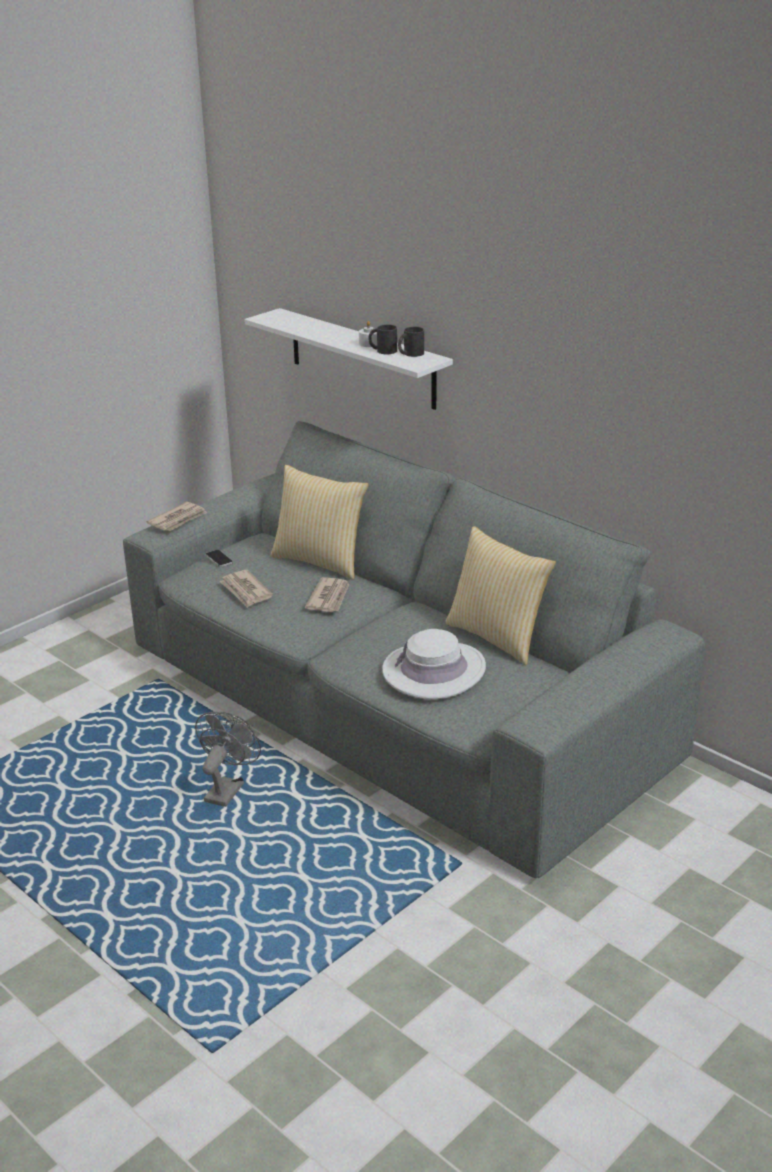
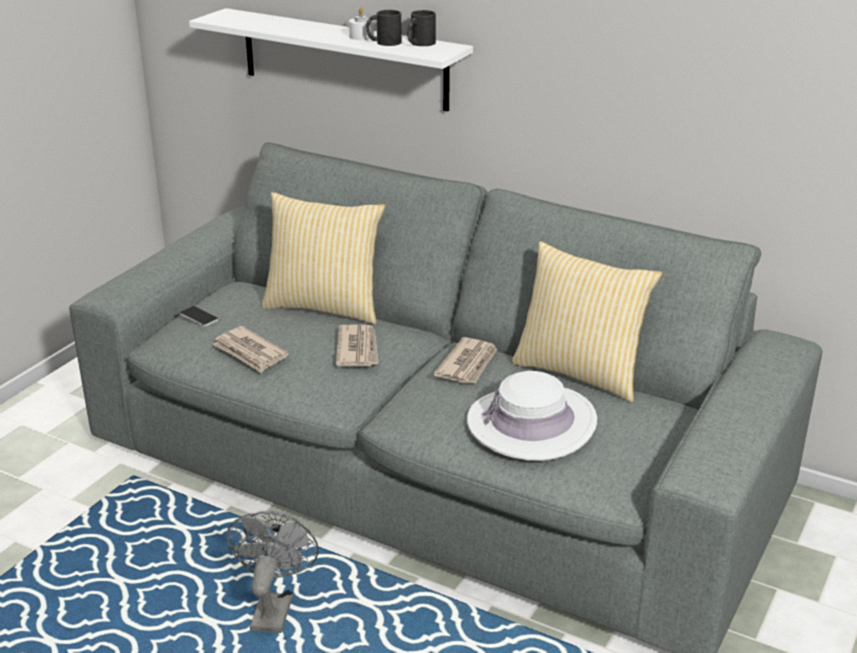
camera: 15 degrees left, 0 degrees up
newspaper [146,502,207,531] -> newspaper moved to [434,337,498,384]

